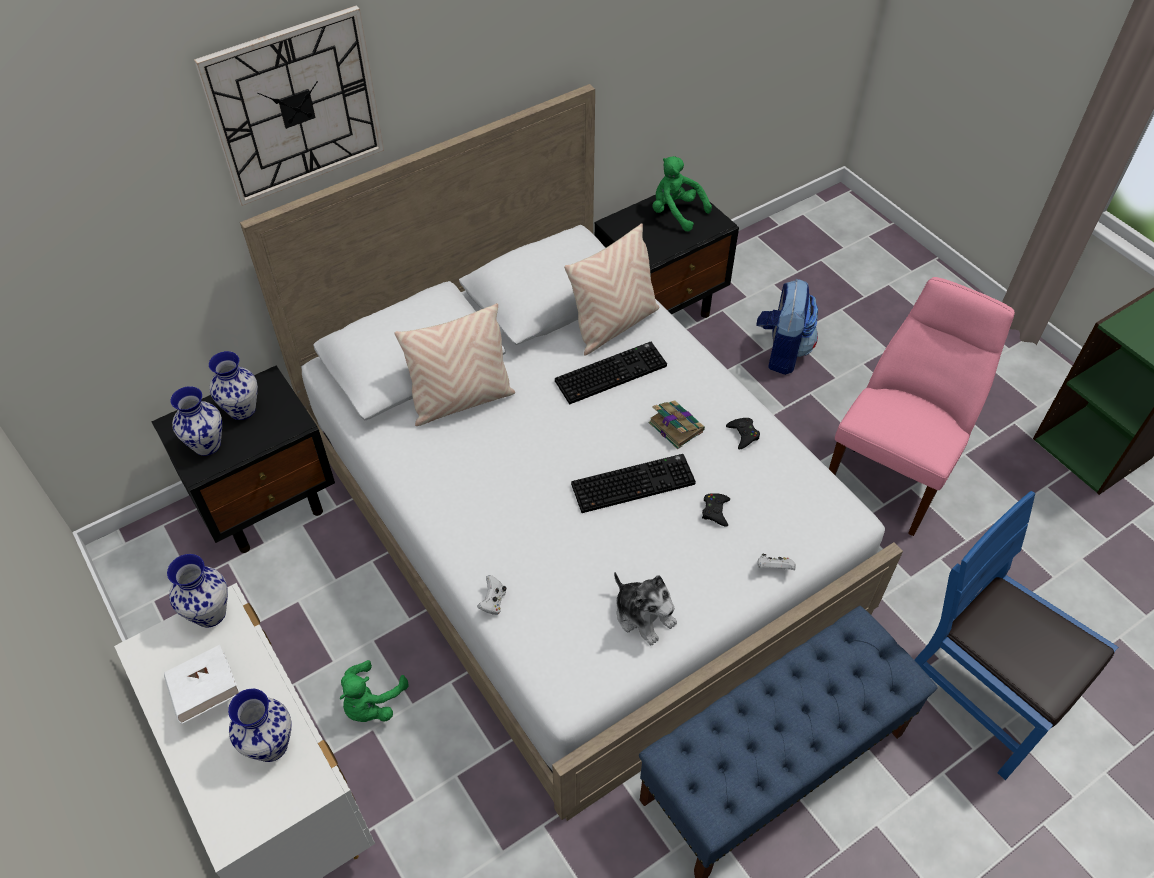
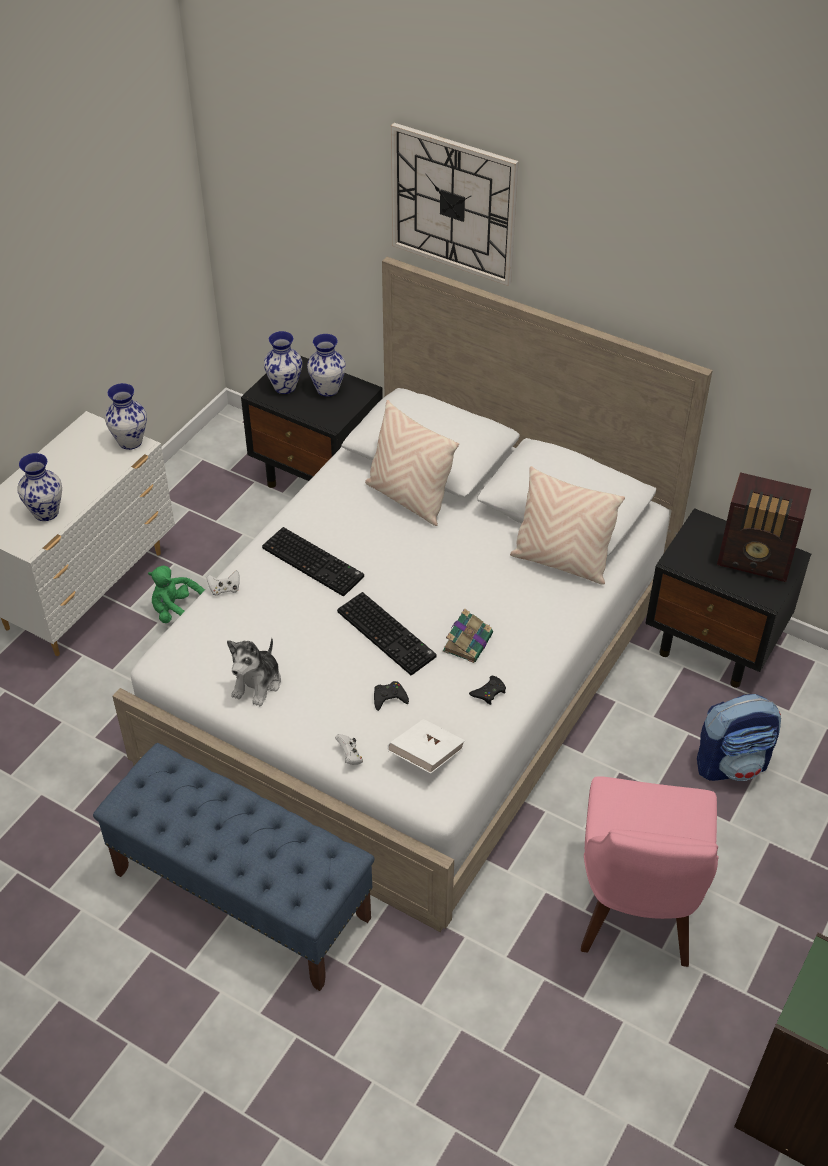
camera: 65 degrees right, 5 degrees down
white book [164,645,240,724] -> white book moved to [387,719,465,774]
keyboard [555,342,667,404] -> keyboard moved to [262,527,364,596]
green plush toy [652,156,712,231] -> radio [717,472,811,582]
pink chair [829,277,1015,536] -> pink chair turned 90 degrees clockwise [581,776,719,967]
blue chair [914,491,1118,780] -> none

